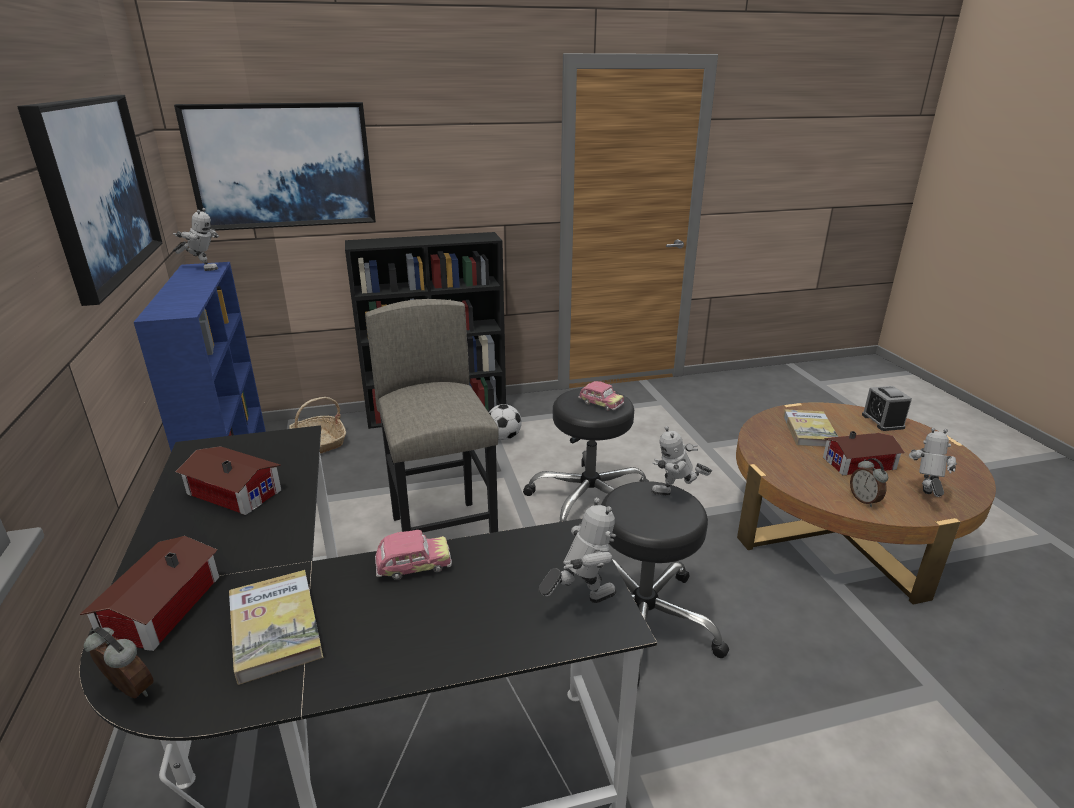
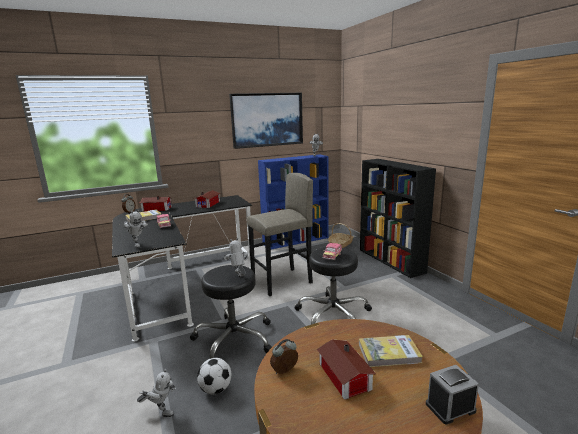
camera: 80 degrees right, 10 degrees down
picture [174,102,376,231] -> none
football [489,404,522,440] -> football moved to [197,358,232,394]
toy robot [909,428,957,497] -> toy robot moved to [137,369,176,417]

